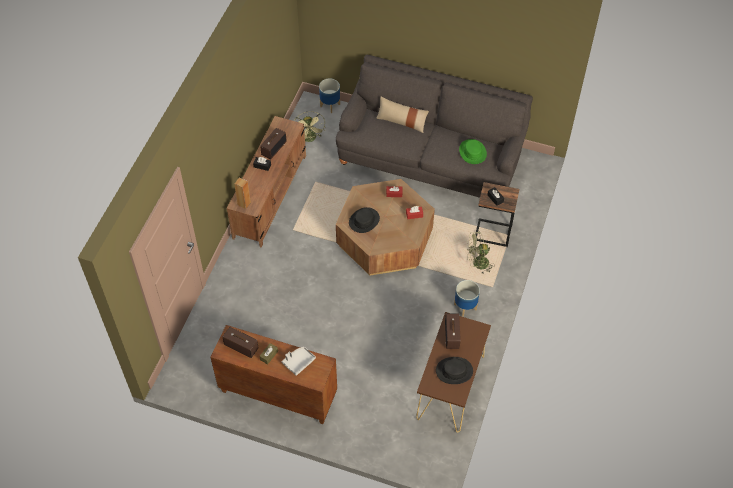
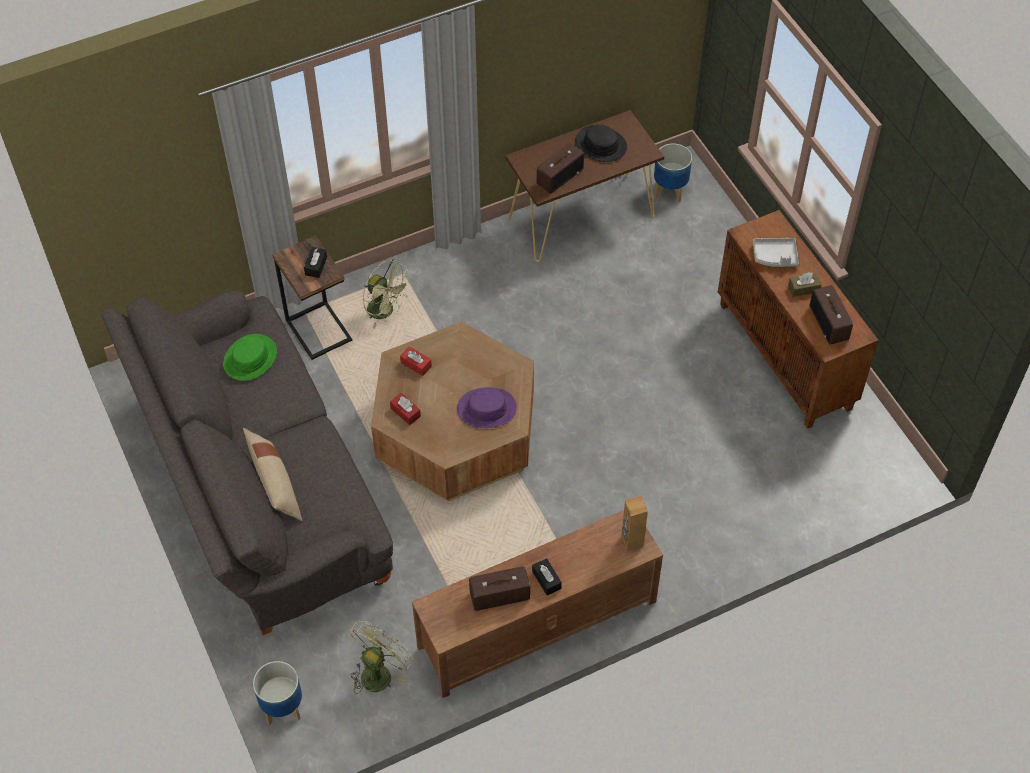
camera: 135 degrees left, 0 degrees up
black hat [349,207,380,233] -> purple hat [457,387,517,428]
planter [454,280,480,317] -> planter moved to [654,143,692,203]

